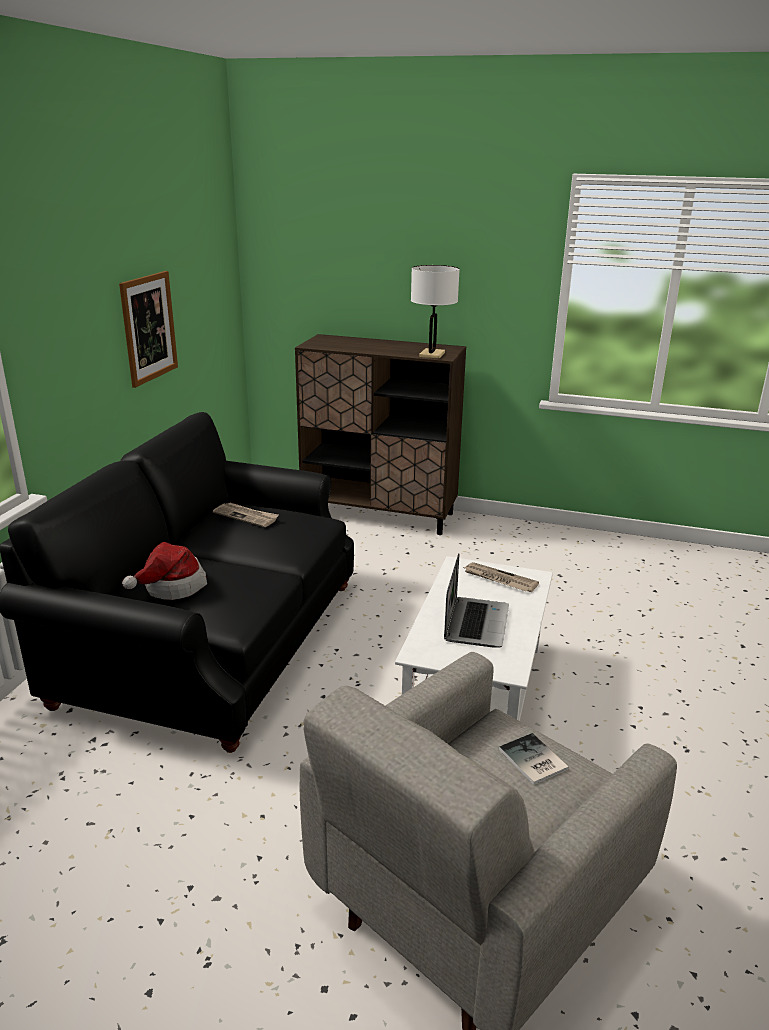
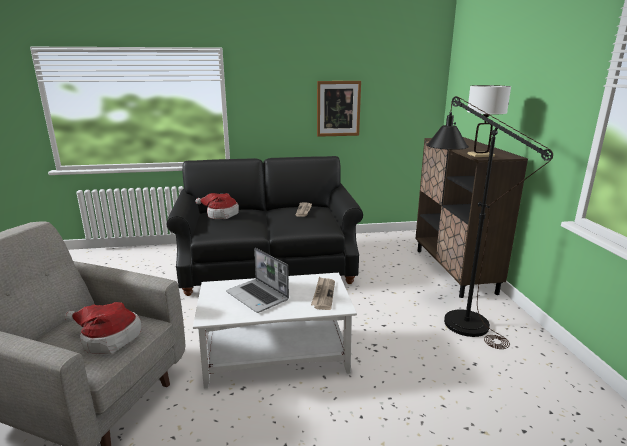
camera: 65 degrees right, 5 degrees down
laptop [444,553,509,648] -> laptop turned 60 degrees clockwise [226,248,289,313]
book [499,733,569,785] -> hat [64,302,141,354]
none -> black floor lamp [426,96,553,349]

